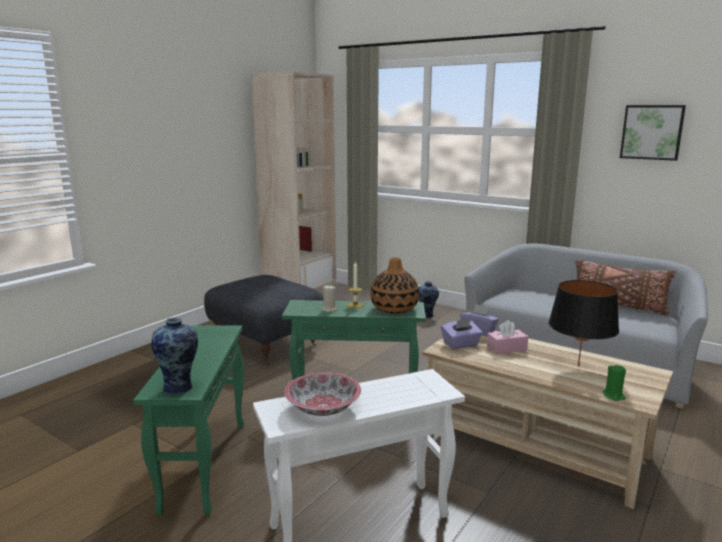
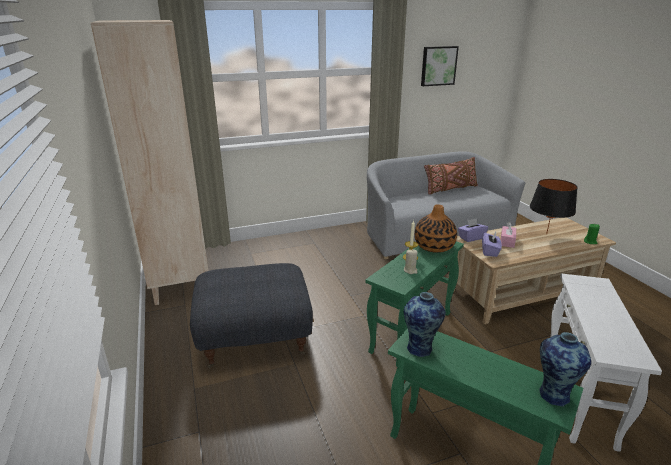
camera: 55 degrees left, 10 degrees up
bowl [285,372,361,416] -> none
vase [419,281,439,318] -> vase moved to [404,292,446,357]

